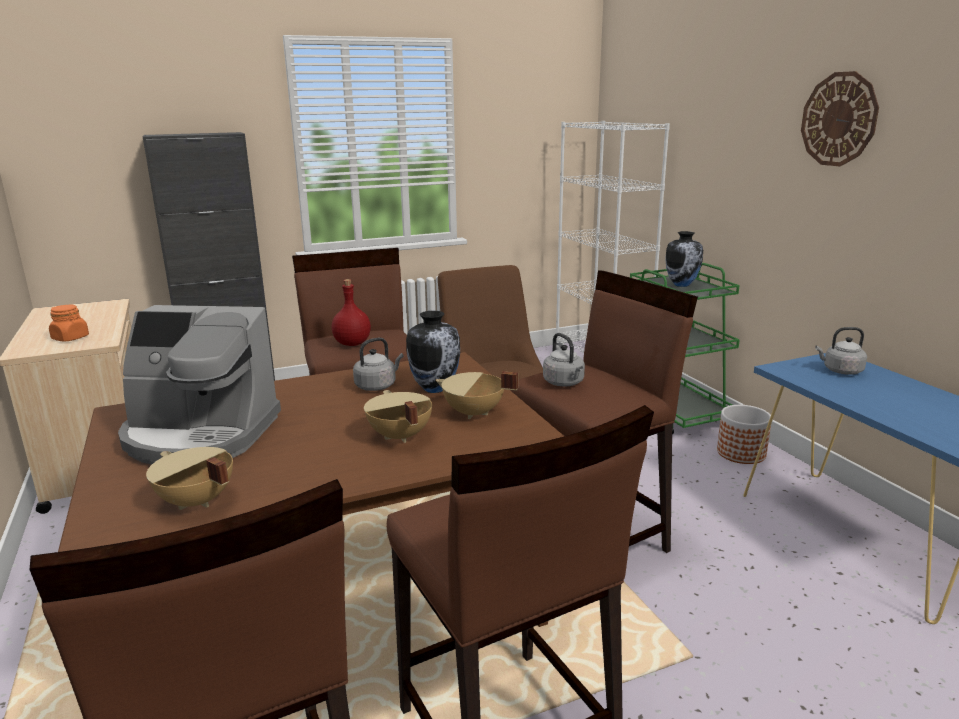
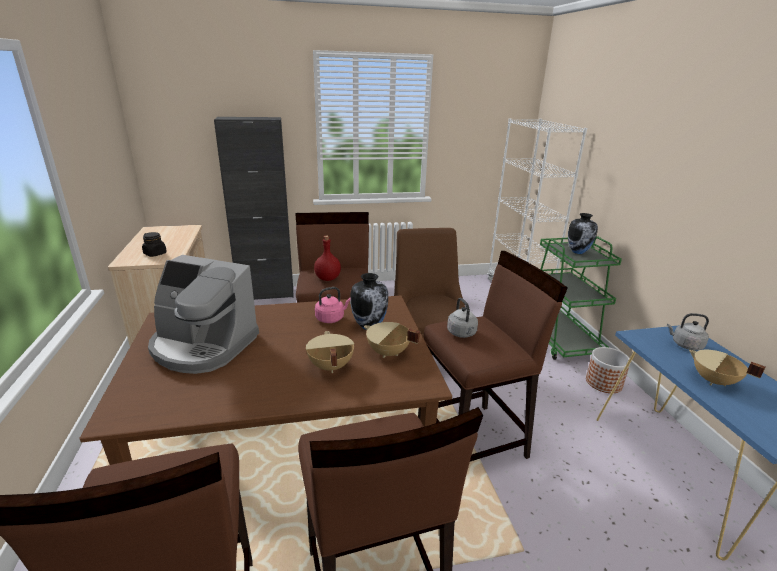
camera: 10 degrees right, 5 degrees up
orange jar [49,305,89,342] -> black jar [142,232,167,257]
beige cooking pot [146,447,233,510] -> beige cooking pot moved to [689,350,765,386]
grey kettle [353,337,404,391] -> pink kettle [315,287,350,323]
wall clock [801,71,879,166] -> none

